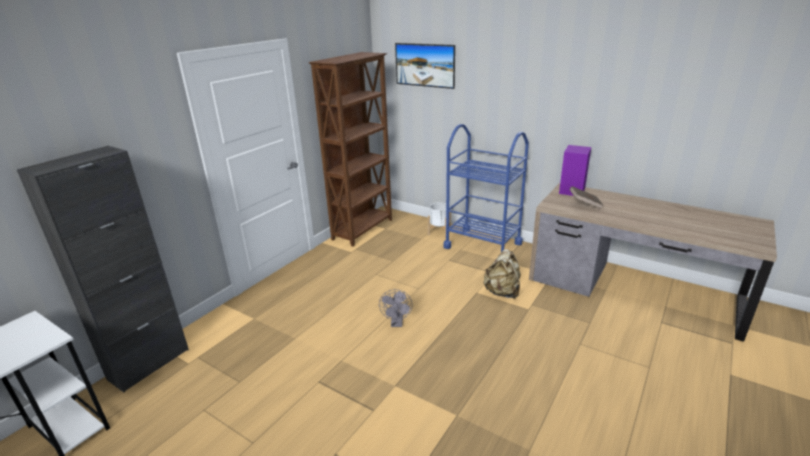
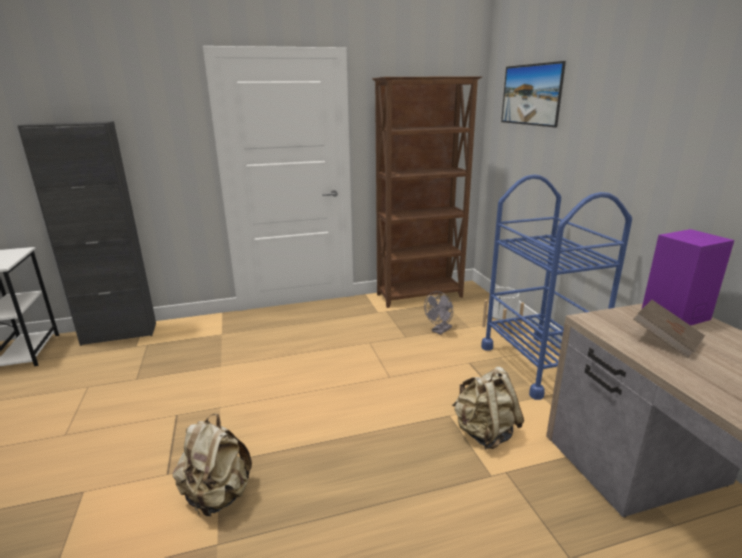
camera: 40 degrees right, 5 degrees down
grey fan [379,289,413,327] -> grey fan moved to [424,291,453,335]
none -> beige backpack [173,414,252,517]

